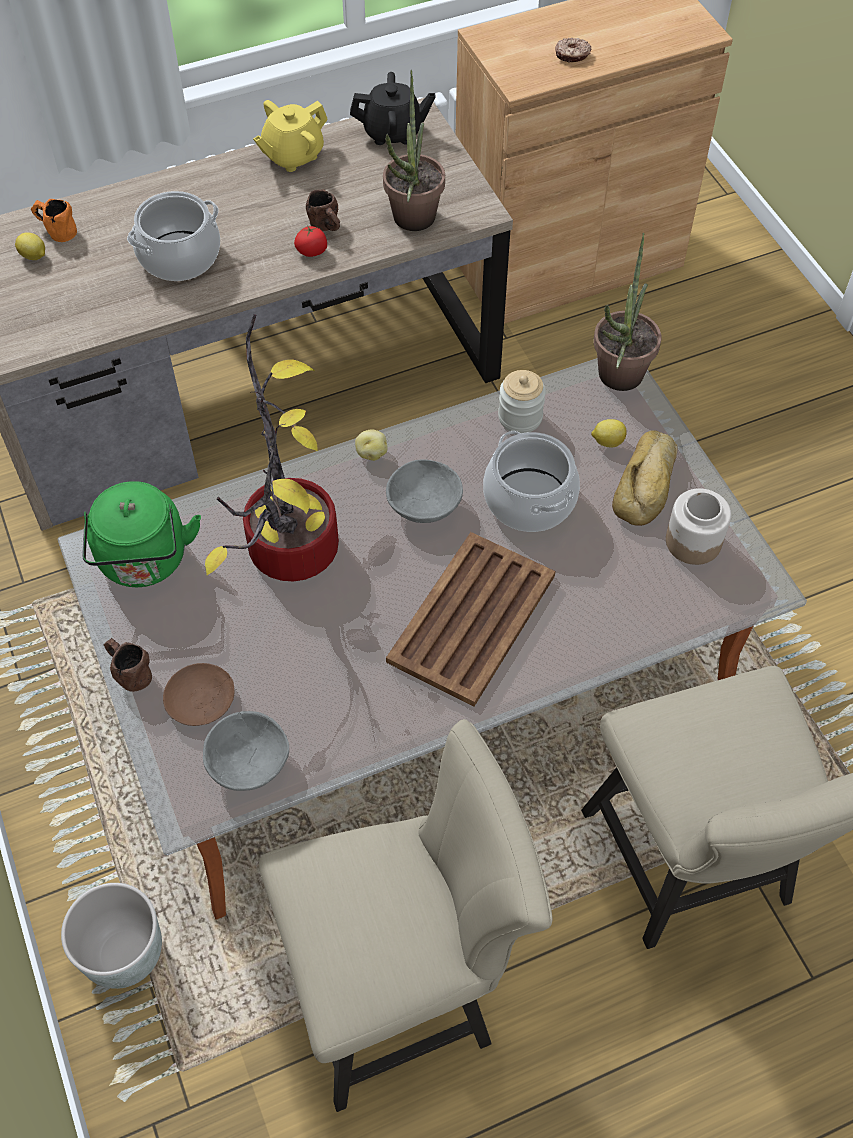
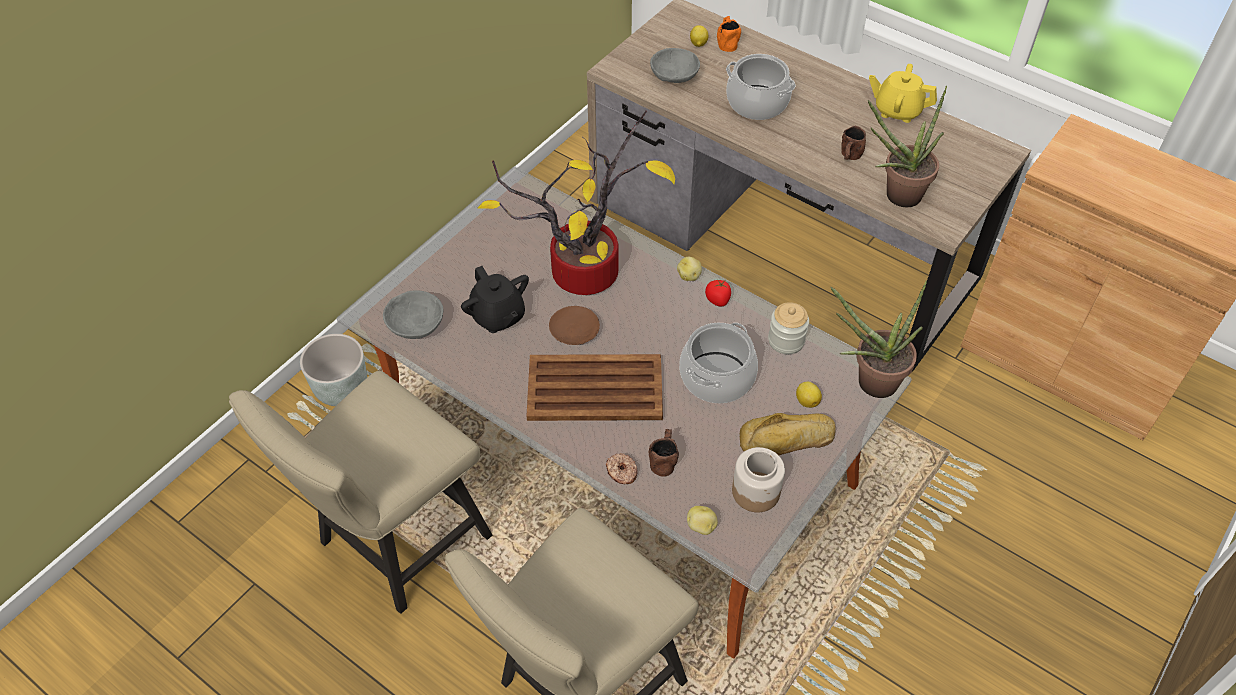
camera: 60 degrees right, 5 degrees down
green kettle [83,481,201,587] -> none
brown mug [103,638,152,692] -> brown mug moved to [649,429,679,477]
brown plate [163,663,235,726] -> brown plate moved to [549,306,600,345]
beige chair [259,719,552,1112] -> beige chair turned 90 degrees clockwise [229,371,493,614]
tomato [294,225,327,257] -> tomato moved to [705,279,731,307]
black teapot [350,72,436,145] -> black teapot moved to [461,266,529,333]
grey bowl [386,460,463,523] -> grey bowl moved to [650,48,700,83]
donut [555,38,592,63] -> donut moved to [606,453,638,484]
none -> potato [687,506,718,535]

